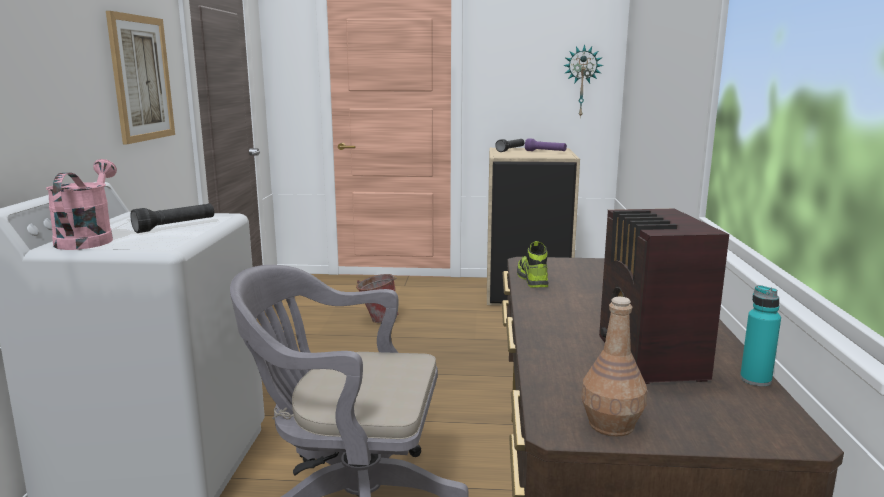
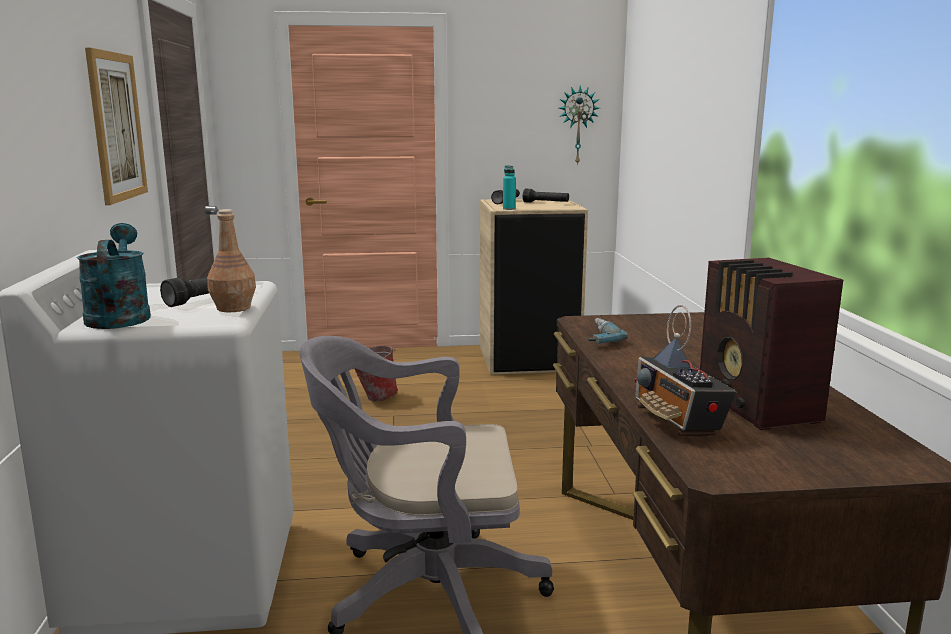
camera: 10 degrees left, 0 degrees up
pink watering can [46,159,117,250] -> turquoise watering can [77,223,151,329]
shoe [517,241,548,288] -> power drill [588,318,628,344]
purple flashlight [525,138,567,151] -> black flashlight [523,189,569,203]
brown bottle [581,297,647,437] -> brown bottle moved to [207,209,256,312]
turquoise bottle [740,285,781,386] -> turquoise bottle moved to [503,165,516,210]
none -> radio [634,305,737,436]

